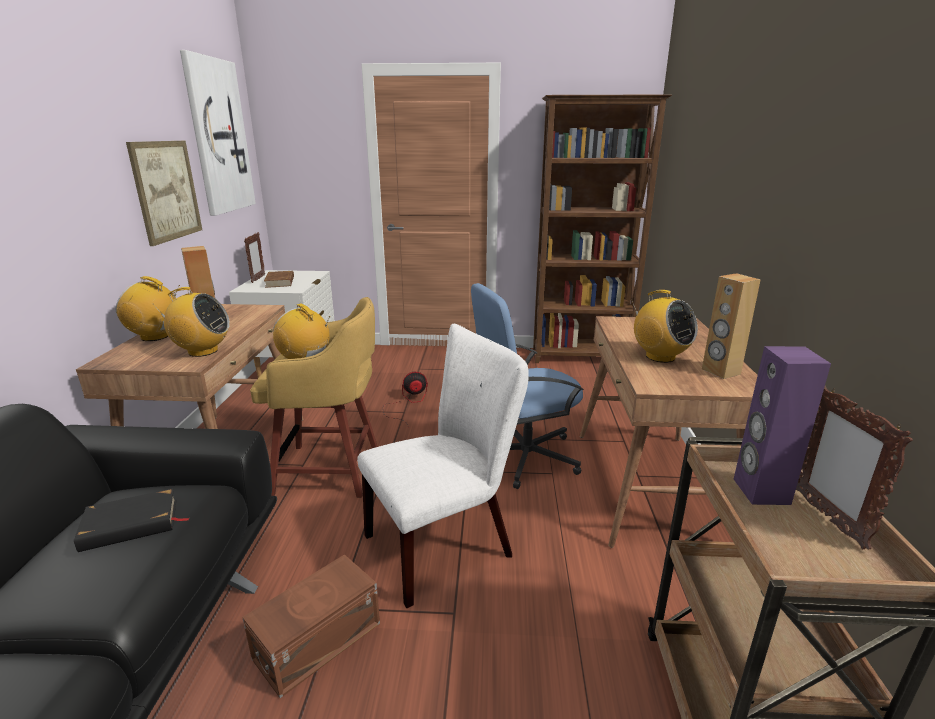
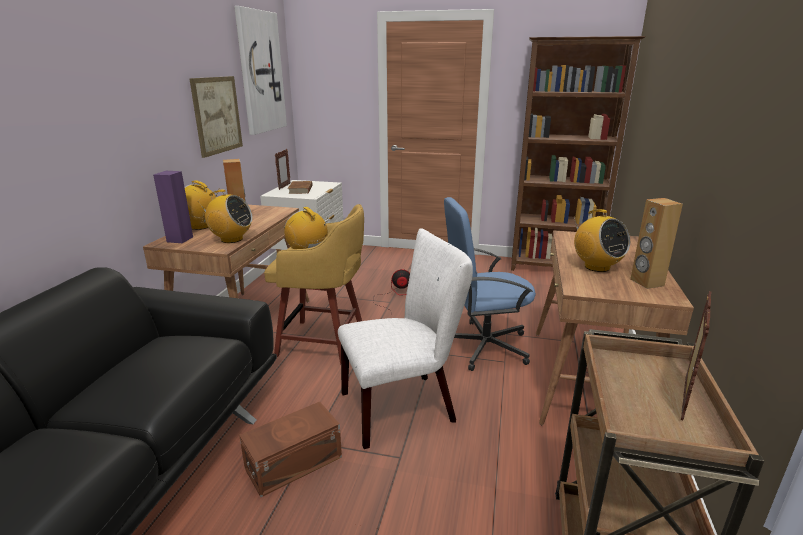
camera: 10 degrees right, 0 degrees up
black book [74,488,189,552] -> none
purple speaker [734,346,831,505] -> purple speaker moved to [153,171,193,243]
picture frame [796,386,913,549] -> picture frame turned 150 degrees counterclockwise [681,291,712,420]

